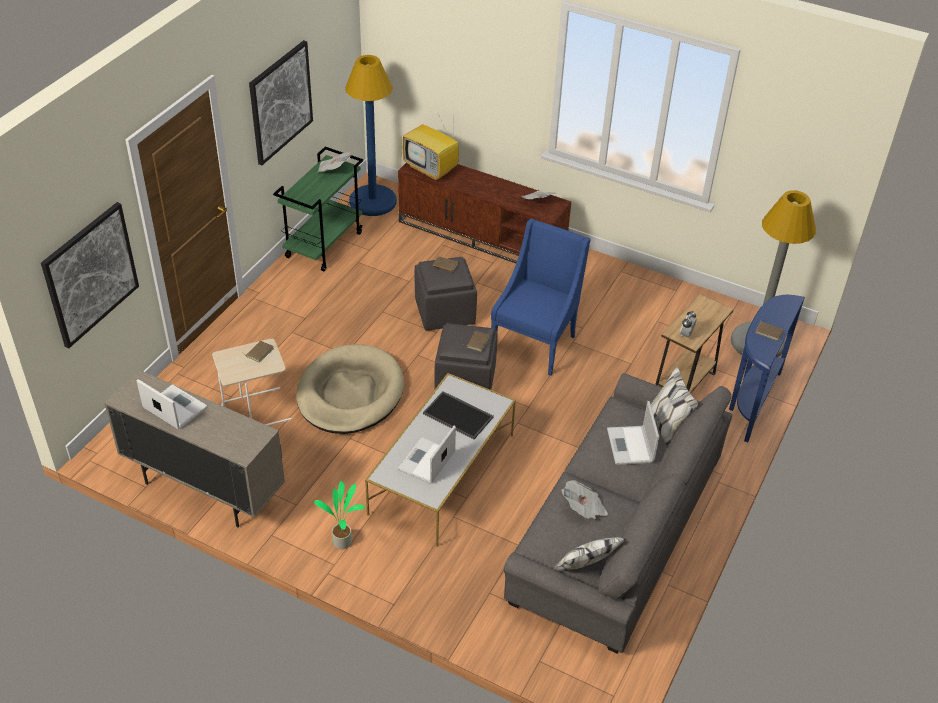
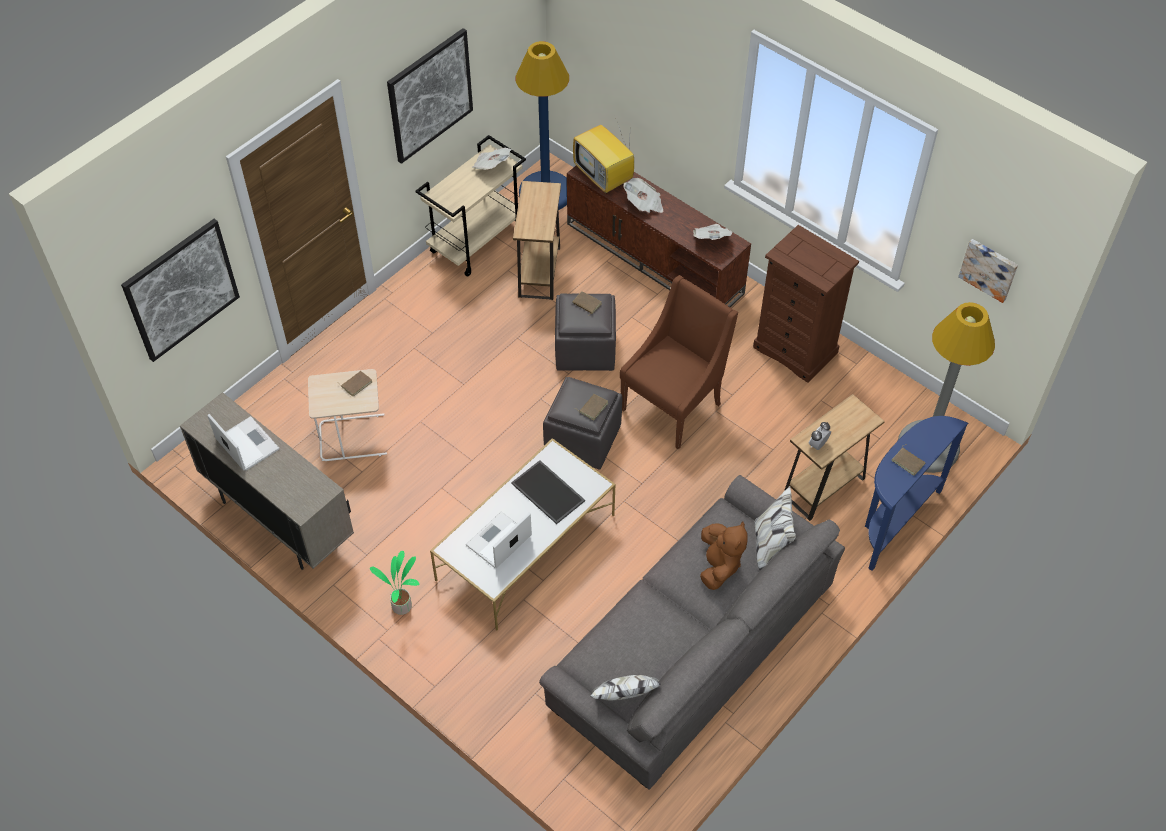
camera: 15 degrees right, 10 degrees up
green cart [273,147,363,271] -> beige cart [416,135,526,277]
beige dog bed [296,344,404,434] -> none
blue armchair [491,218,590,376] -> brown armchair [620,275,738,450]
newspaper [562,480,608,519] -> newspaper moved to [623,178,664,213]
laptop [607,401,659,465] -> brown plush toy [700,522,748,590]
none -> brown side table [513,181,561,300]
none -> brown dresser [753,225,859,383]
none -> picture [958,239,1018,303]

